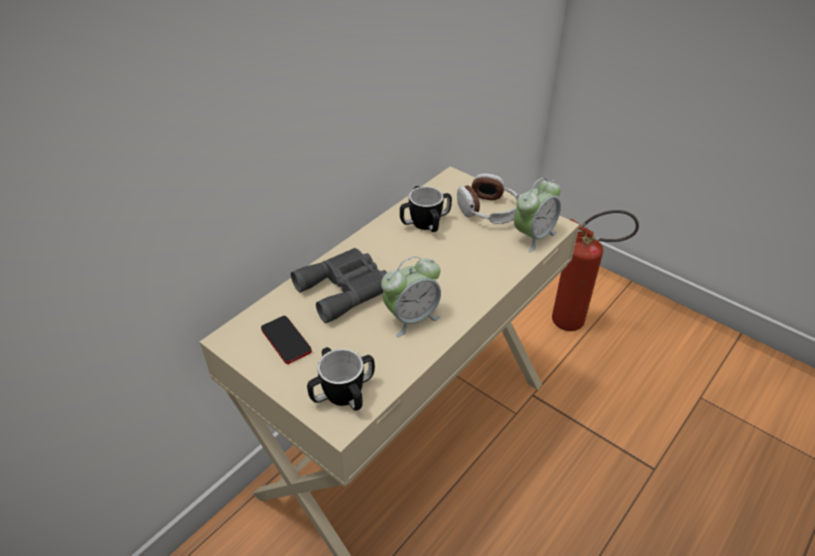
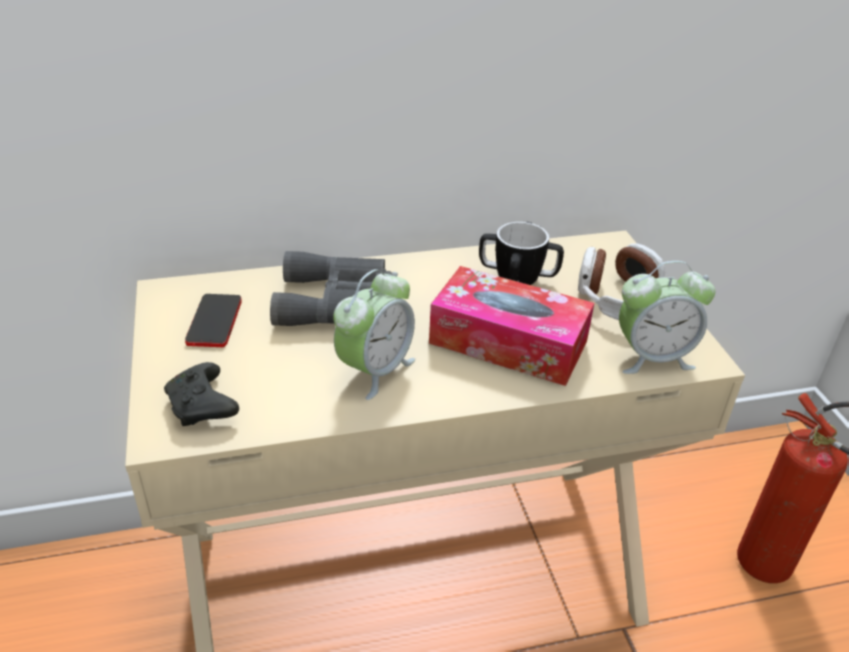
camera: 35 degrees right, 5 degrees down
mug [307,347,375,411] -> black game controller [164,362,239,426]
alarm clock [381,256,441,337] -> alarm clock turned 60 degrees counterclockwise [333,269,415,400]
none -> tissue box [429,266,594,386]

